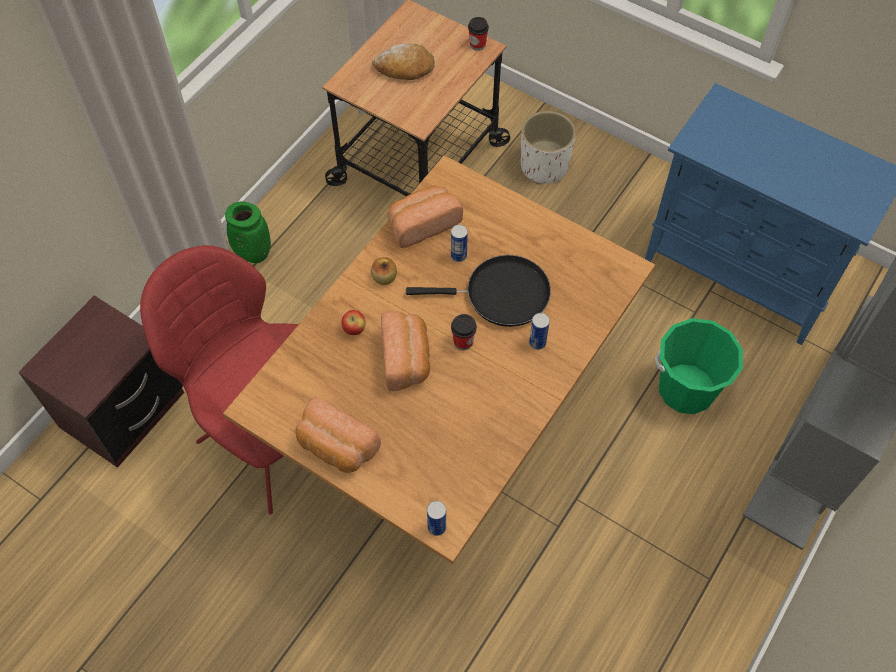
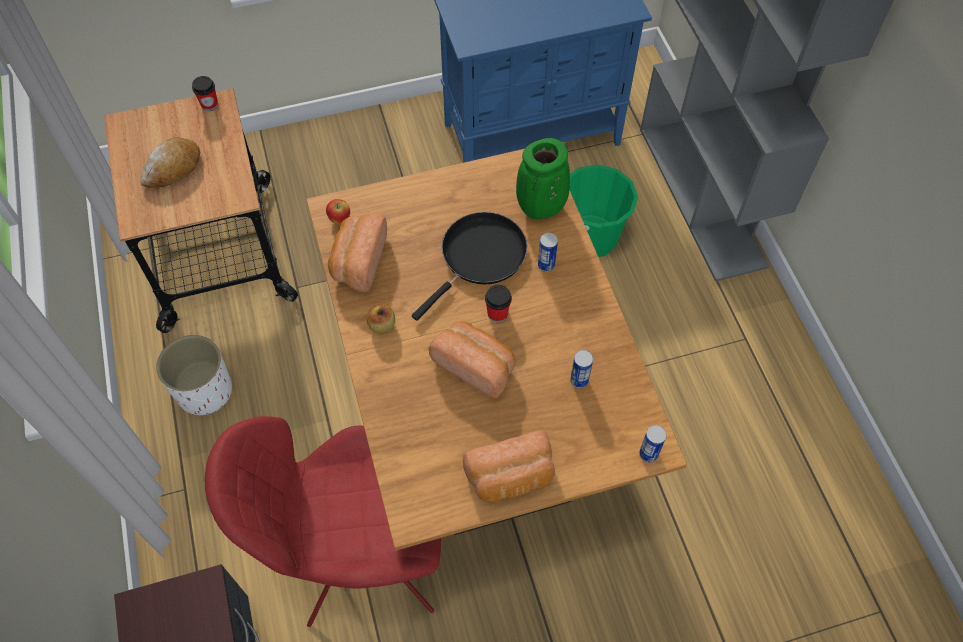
camera: 50 degrees left, 0 degrees up
green vase [225,201,271,263] -> green vase moved to [516,138,570,220]
apple [341,310,366,335] -> apple moved to [326,199,350,225]
can [451,225,468,262] -> can moved to [570,350,593,388]
white planter [521,111,576,184] -> white planter moved to [156,335,232,415]

